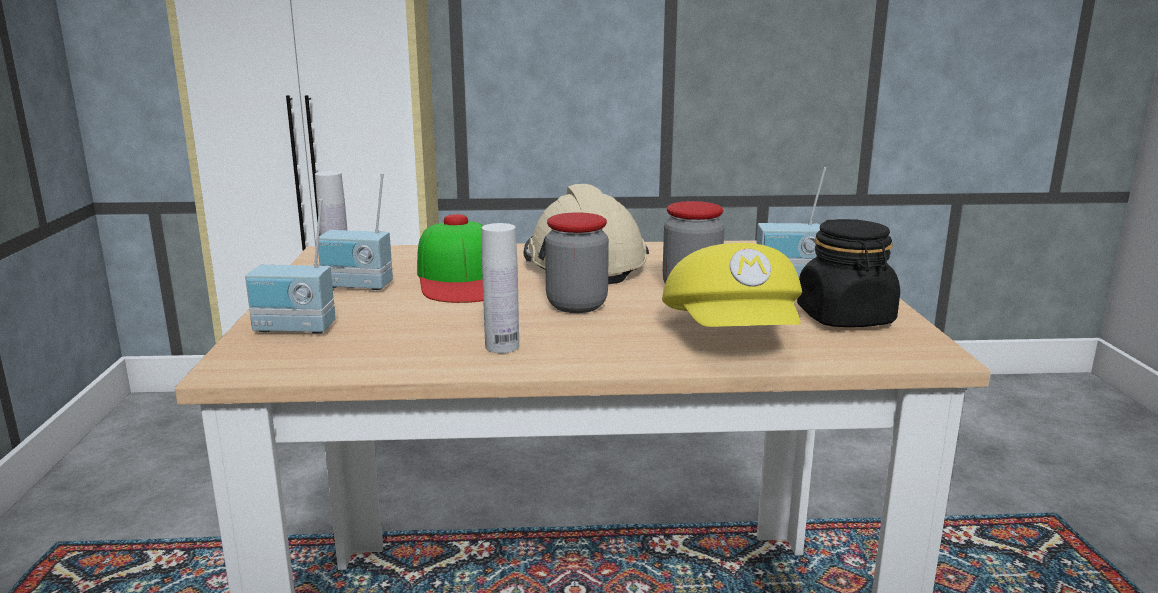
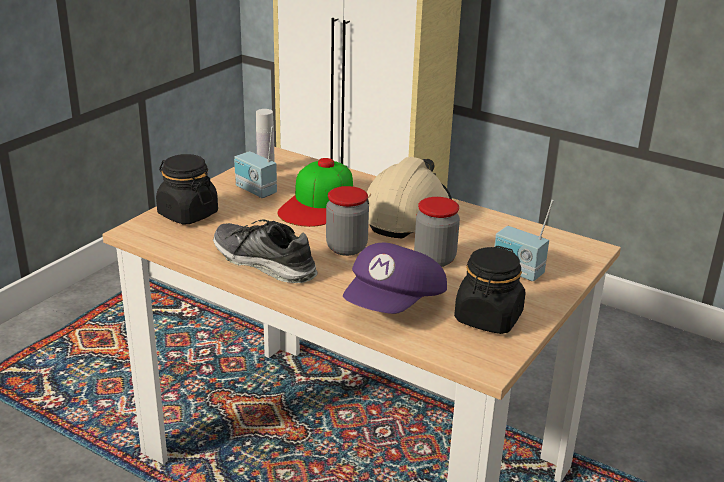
camera: 35 degrees right, 10 degrees up
radio [245,199,336,333] -> black jar [156,154,218,224]
white bottle [482,223,519,353] -> shoe [213,219,318,283]
yellow cap [662,243,802,327] -> purple cap [343,243,447,314]

